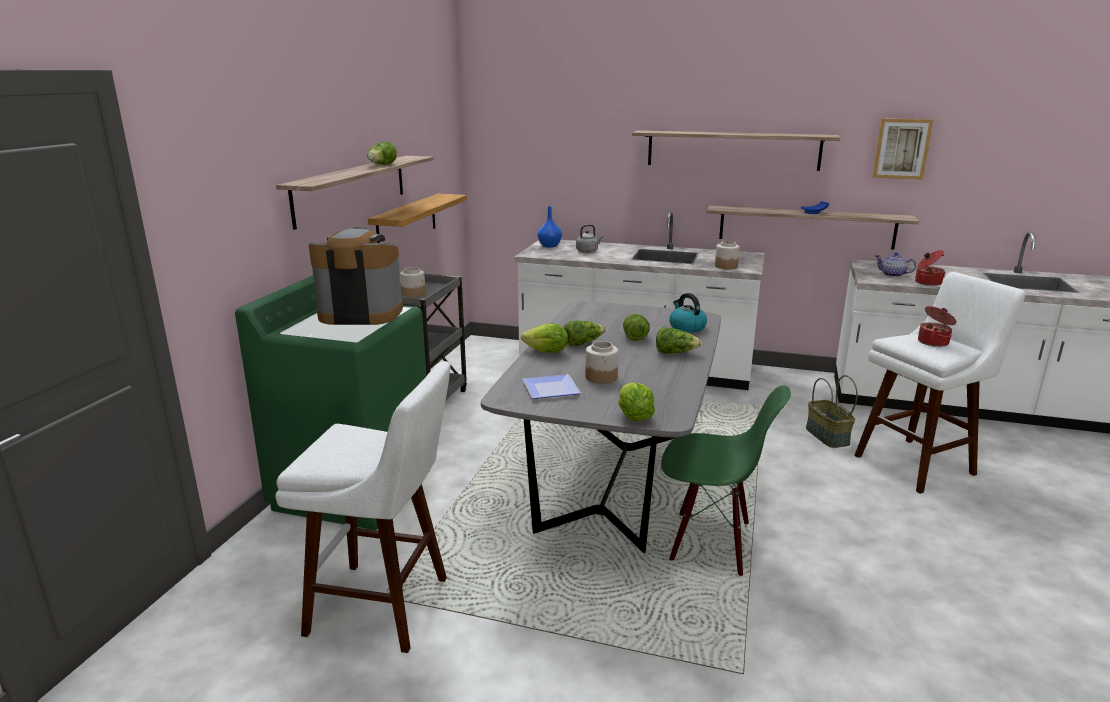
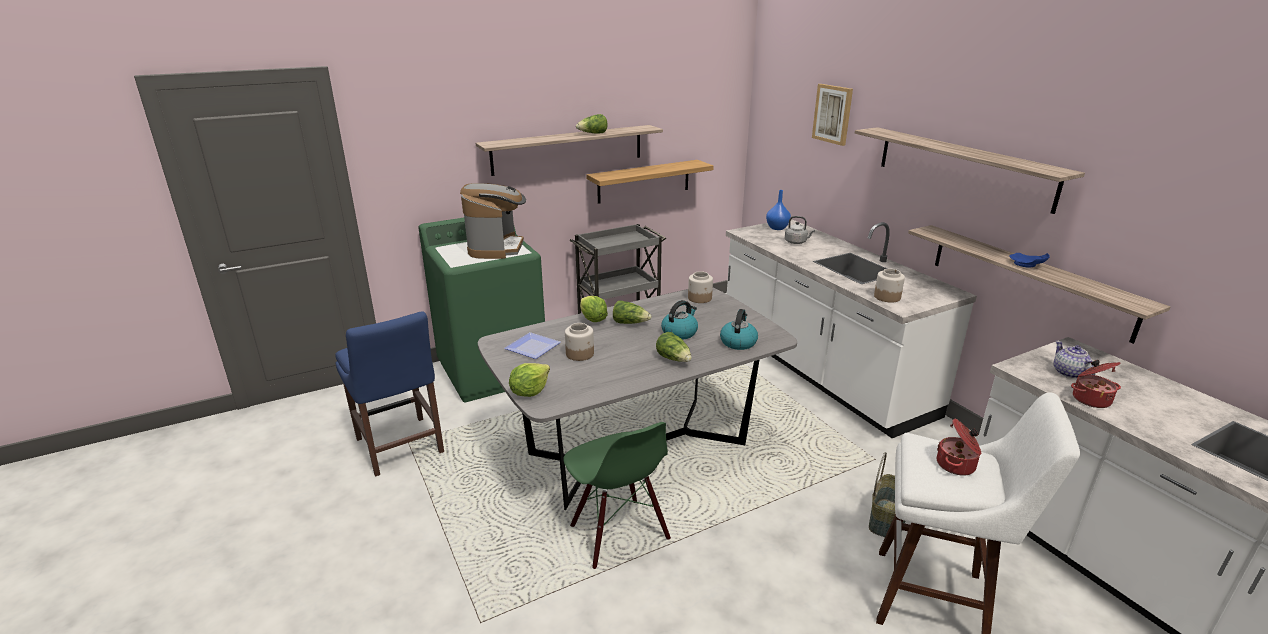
camera: 45 degrees right, 5 degrees up
white stool [275,361,450,653] -> blue chair [335,312,444,477]
coffee machine [309,227,403,325] -> coffee machine turned 45 degrees clockwise [460,183,526,259]
jar [400,267,426,298] -> jar moved to [688,271,713,303]
lettuce [623,313,650,341] -> kettle [661,300,698,340]
picture [872,119,934,180] -> picture moved to [812,84,853,146]

